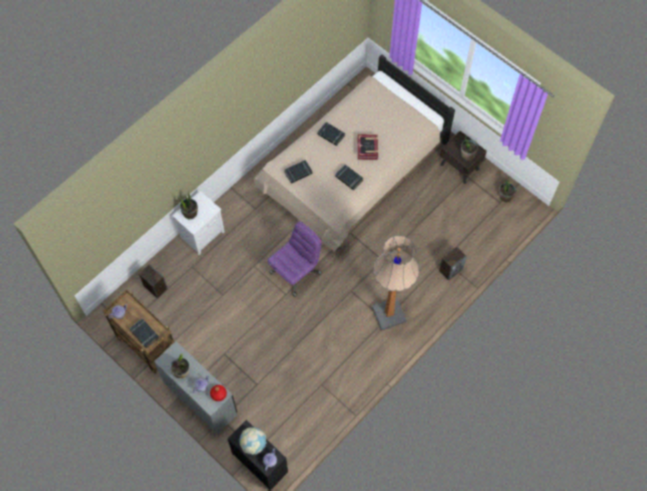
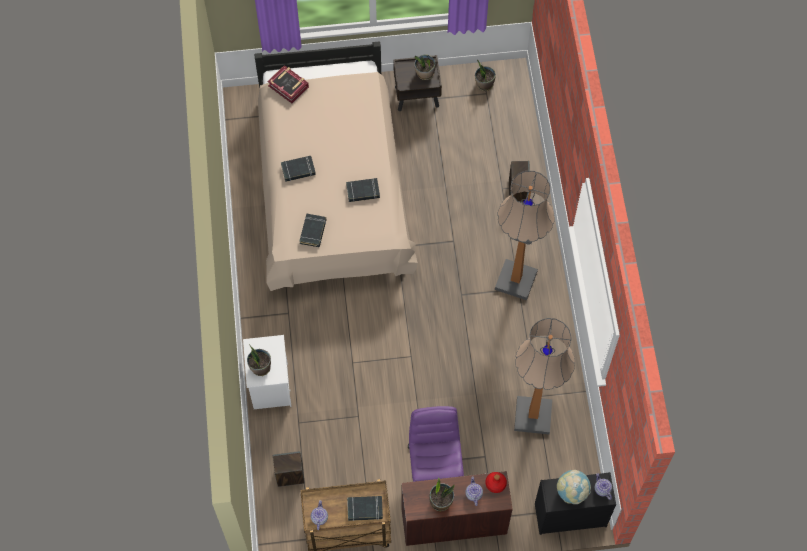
camera: 50 degrees left, 0 degrees up
grey desk [154,341,237,435] -> brown desk [401,471,513,546]
purple office chair [267,222,322,297] -> purple office chair moved to [408,406,464,482]
book [358,134,379,160] -> book moved to [267,65,309,103]
none -> floor lamp [514,318,575,434]

